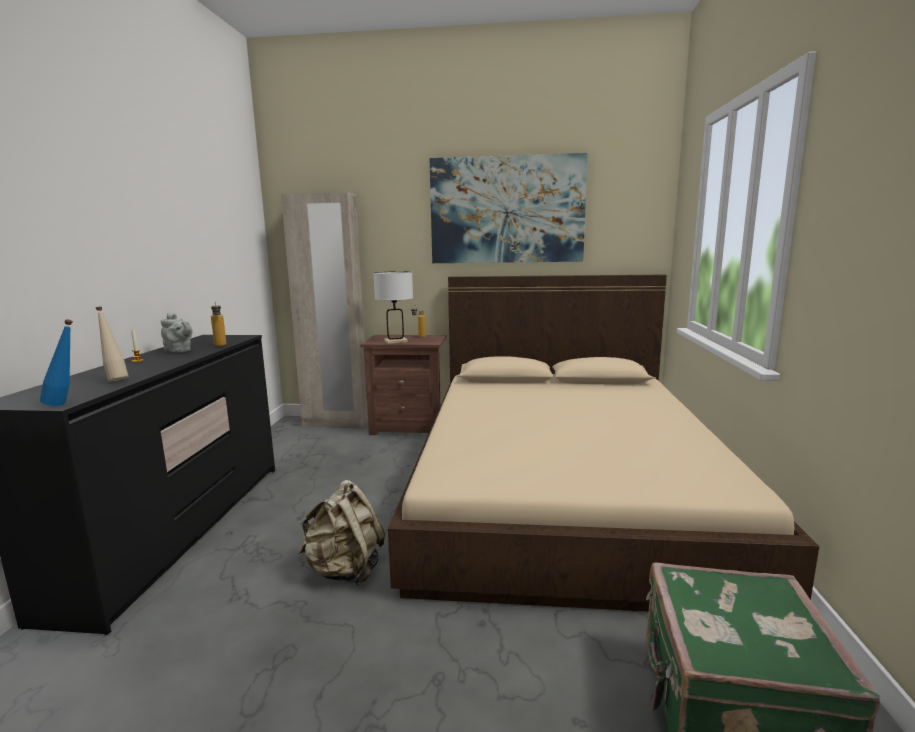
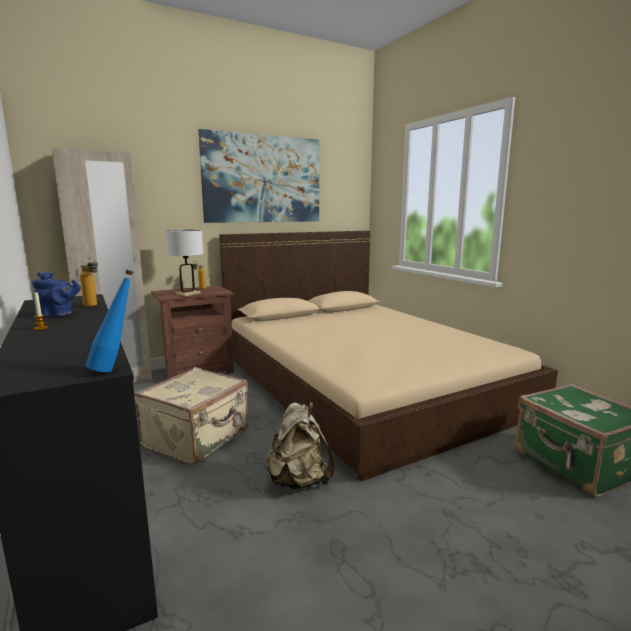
camera: 35 degrees left, 0 degrees up
beige bottle [96,307,129,381] -> none
grey teapot [160,312,193,352] -> blue teapot [32,272,81,316]
none -> beige suitcase [134,367,249,466]

